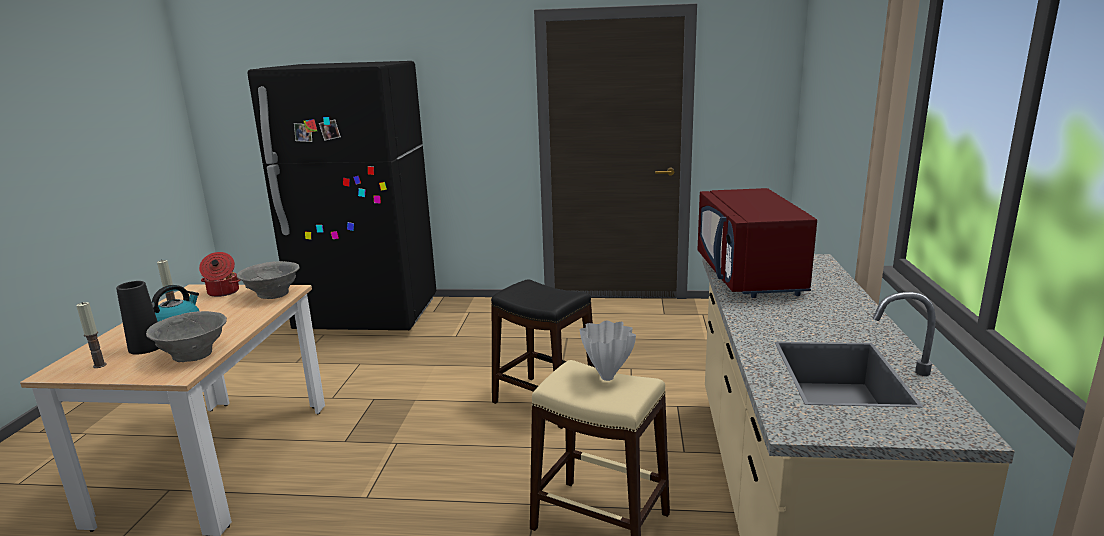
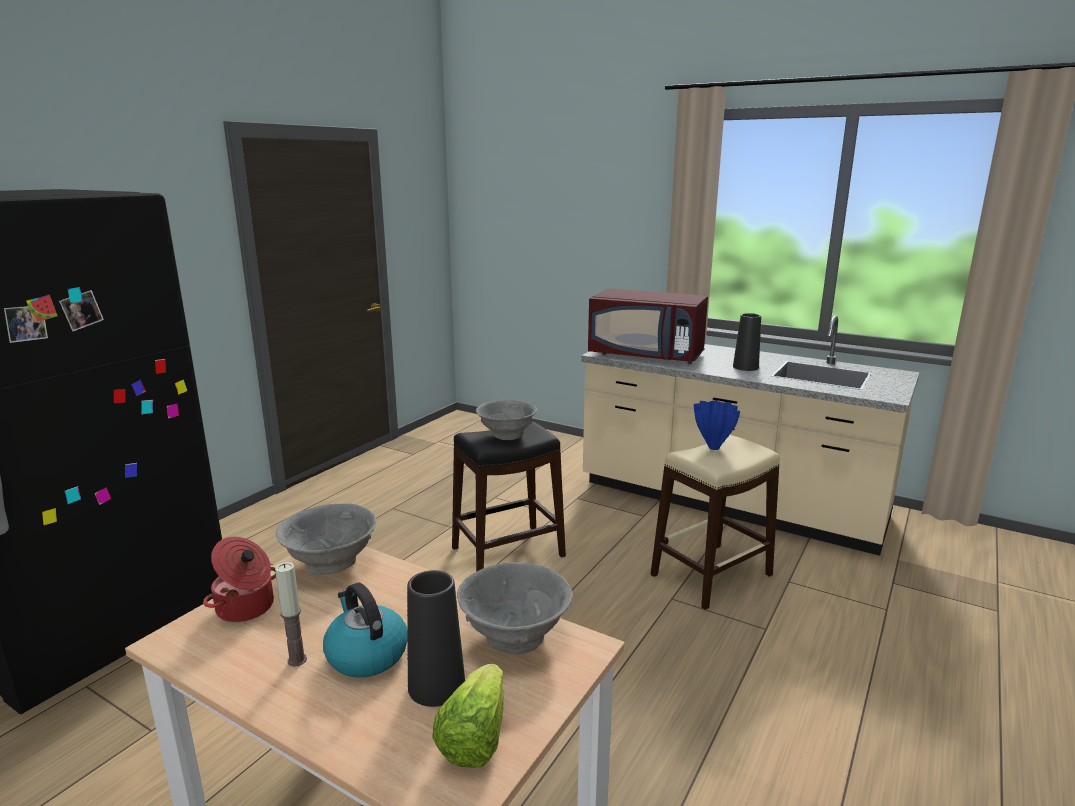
camera: 65 degrees left, 0 degrees up
candle [76,302,107,368] -> lettuce [432,664,504,768]
white vase [580,321,636,381] -> blue vase [694,400,740,450]
none -> grey bowl [476,400,537,440]
none -> black vase [733,313,761,371]

